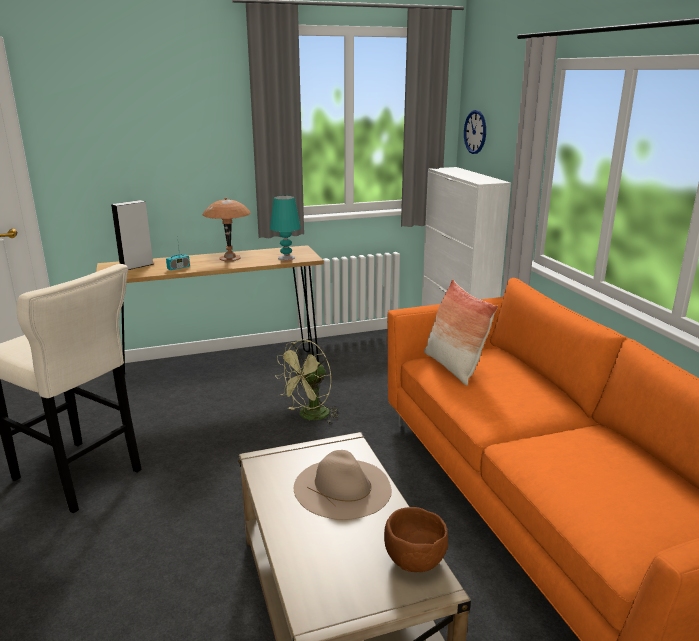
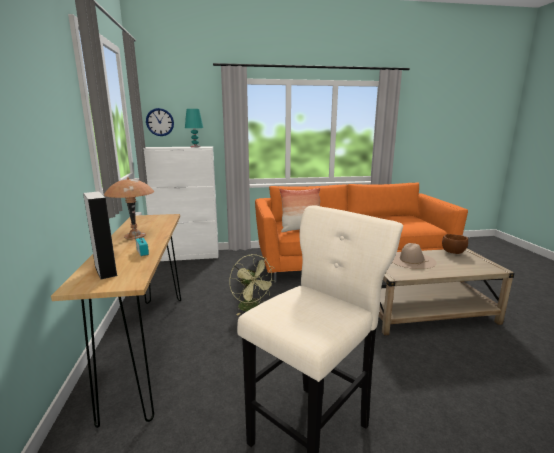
camera: 80 degrees left, 5 degrees down
turquoise table lamp [270,195,301,261] -> turquoise table lamp moved to [185,109,203,147]

